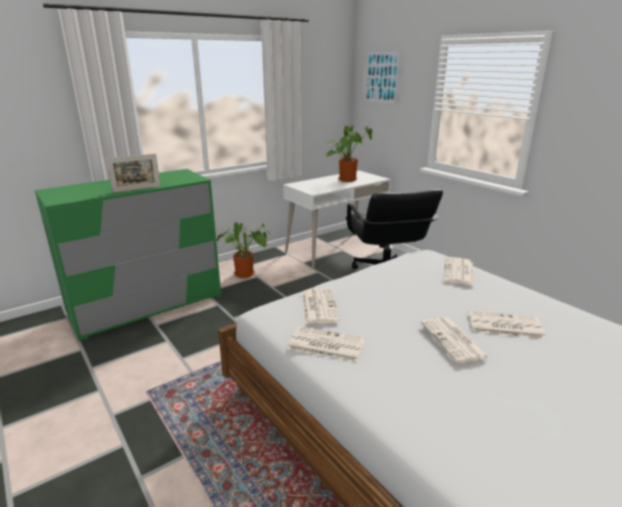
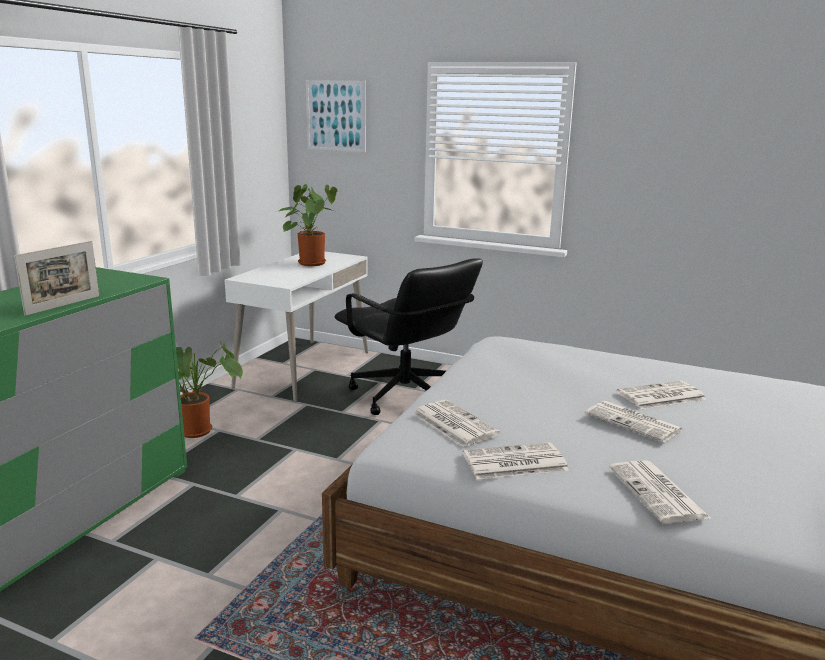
camera: 30 degrees left, 5 degrees down
newspaper [443,257,474,286] -> newspaper moved to [609,461,712,523]

